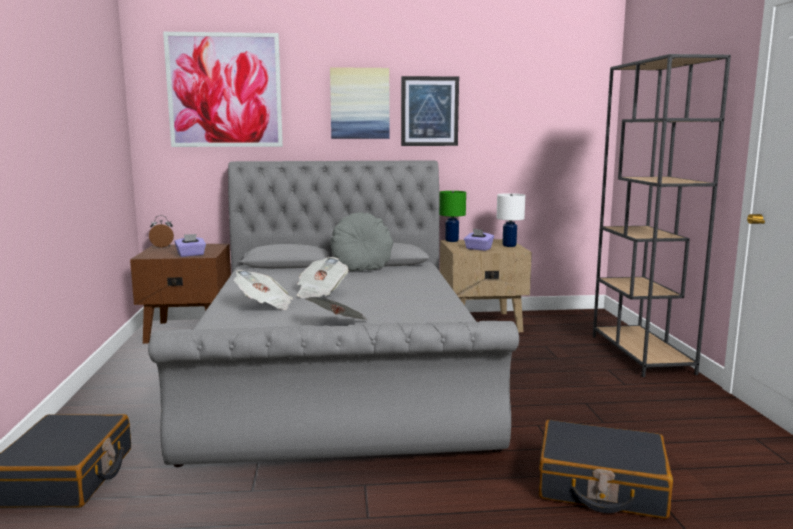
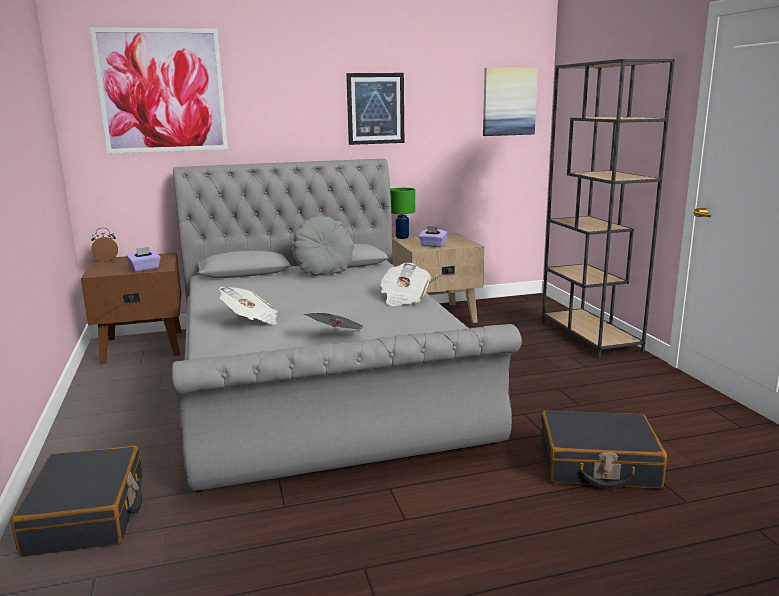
camera: 10 degrees left, 5 degrees up
newspaper [297,257,348,298] -> newspaper moved to [380,263,431,306]
picture [330,67,389,139] -> picture moved to [483,67,538,136]
white table lamp [497,193,525,247] -> none

